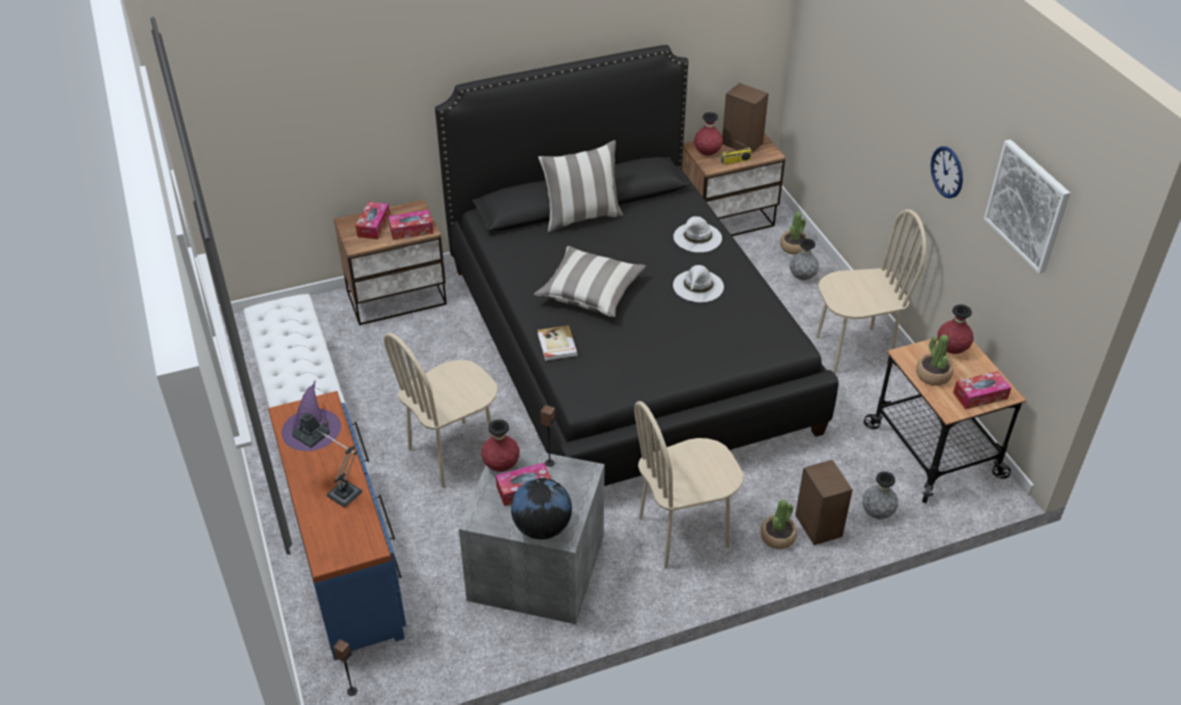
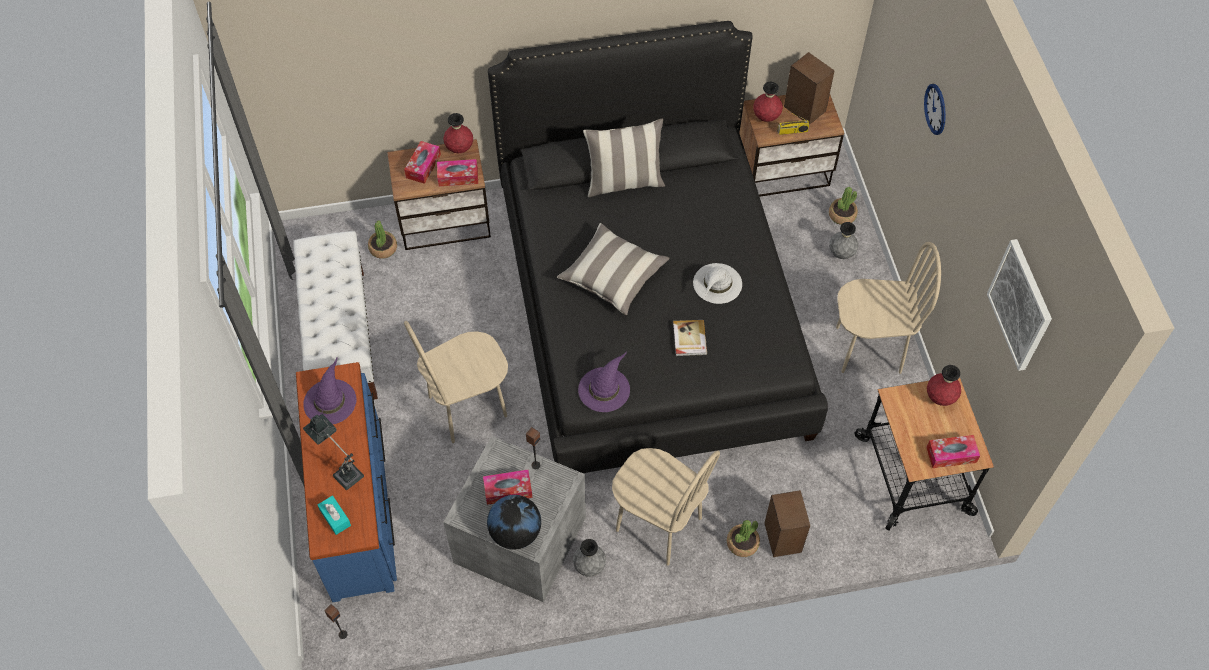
camera: 10 degrees right, 15 degrees up
red vase [481,419,520,472] -> red vase moved to [443,113,473,153]
book [537,325,578,361] -> book moved to [673,320,707,356]
beige chair [634,401,743,569] -> beige chair turned 135 degrees counterclockwise [612,448,720,566]
white hat [673,216,722,252] -> none
grey vase [862,472,898,519] -> grey vase moved to [573,539,606,577]
potted plant [916,335,953,386] -> potted plant moved to [368,220,397,259]
wall clock [931,146,963,198] -> wall clock moved to [924,84,946,135]
none -> turquoise tissue box [318,496,351,535]
none -> purple hat [578,352,630,412]

